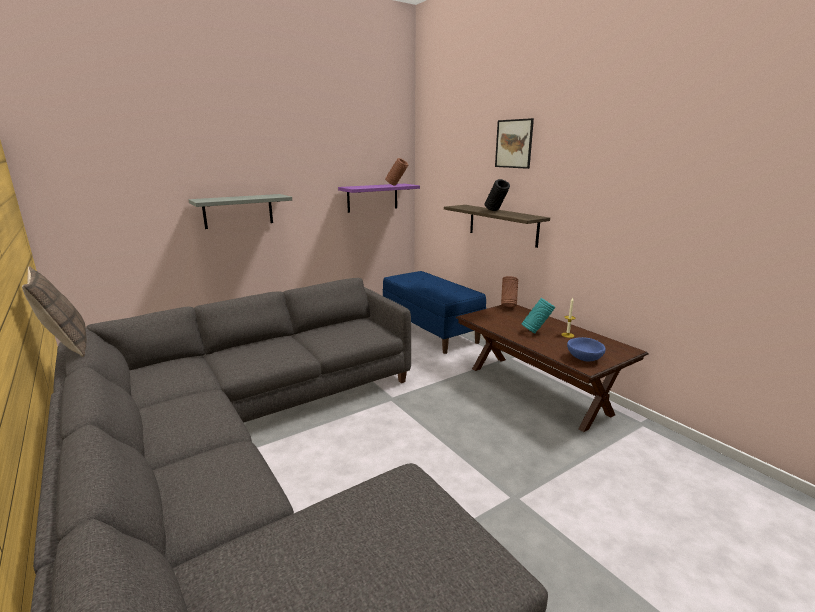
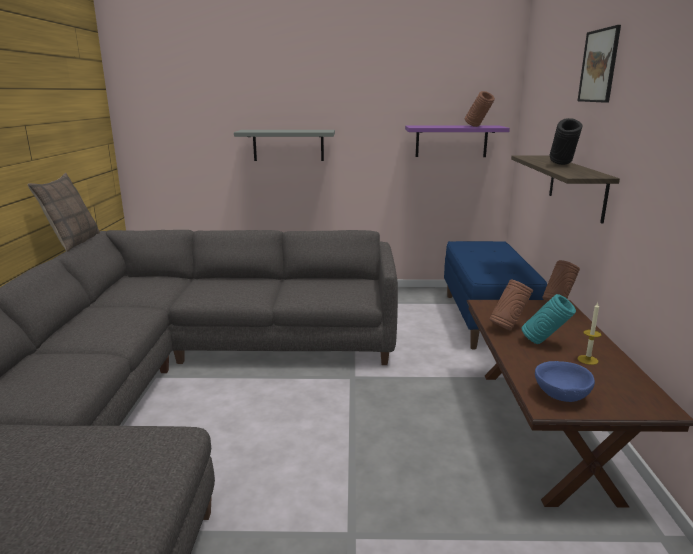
camera: 35 degrees right, 0 degrees up
none -> brown vase [490,280,533,330]

